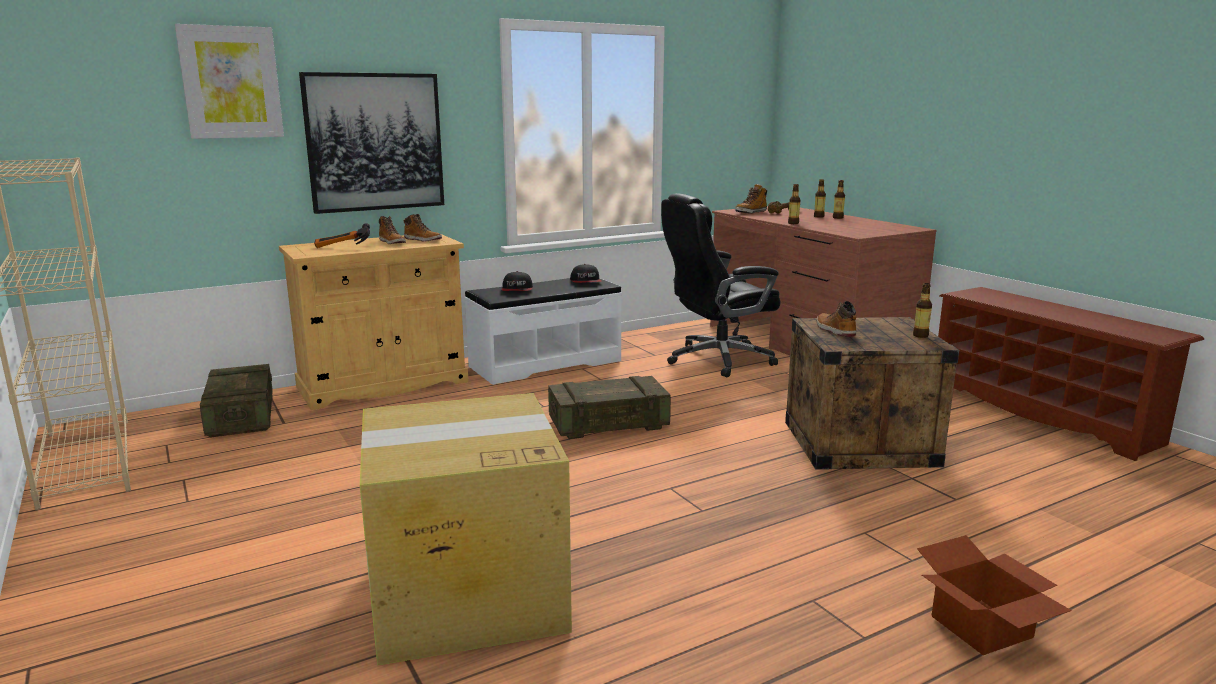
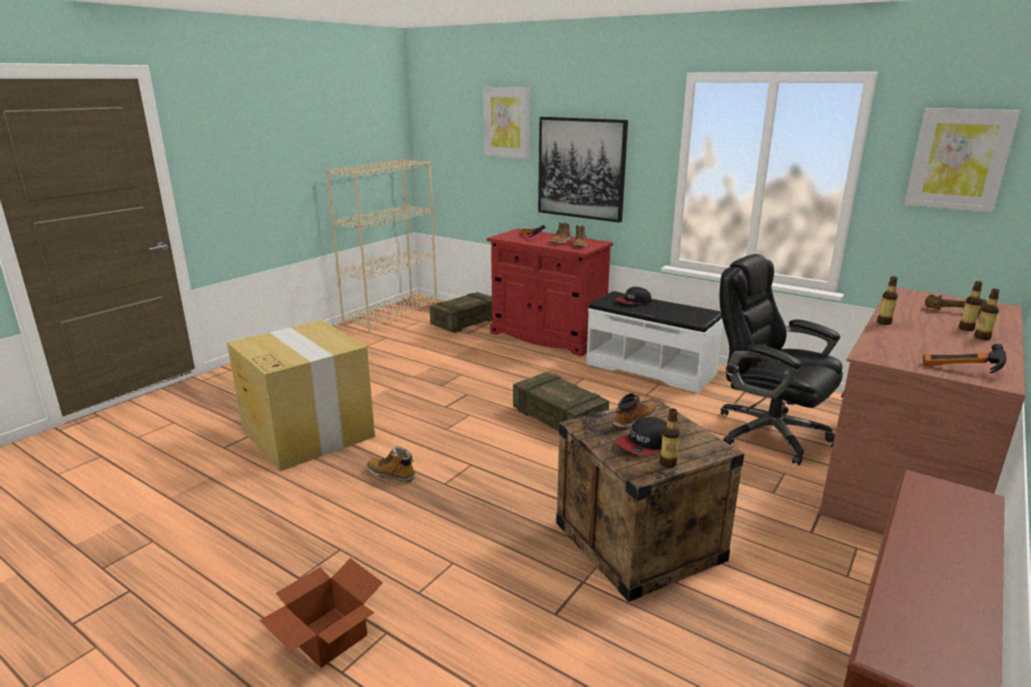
camera: 65 degrees right, 5 degrees up
beige cabinet [279,234,469,410] -> red cabinet [487,228,613,356]
cap [570,264,602,283] -> cap moved to [615,417,667,455]
boot [735,184,767,213] -> boot moved to [367,446,415,482]
none -> picture [905,108,1021,213]
none -> hammer [923,344,1006,373]

